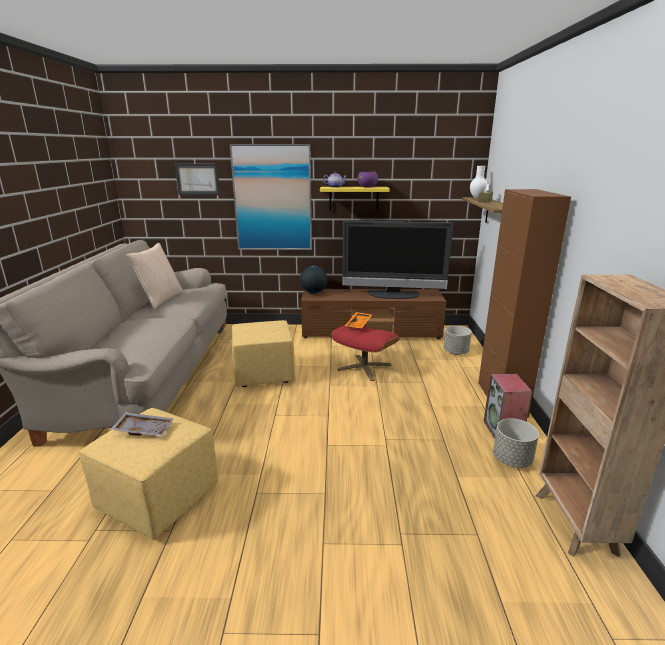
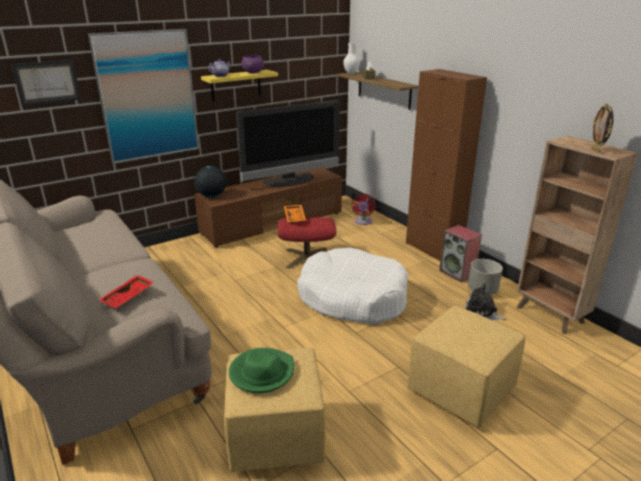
camera: 35 degrees left, 5 degrees up
grey tray [110,412,174,437] -> green hat [229,348,294,393]
beige pillow [126,243,183,309] -> none
yellow ottoman [232,320,295,387] -> yellow ottoman moved to [407,306,525,427]
grey planter [444,326,472,355] -> red fan [351,194,376,225]
none -> red tray [99,275,154,308]
none -> white dog bed [297,248,408,324]
none -> plush toy [465,284,507,320]
none -> picture frame [591,103,614,153]

